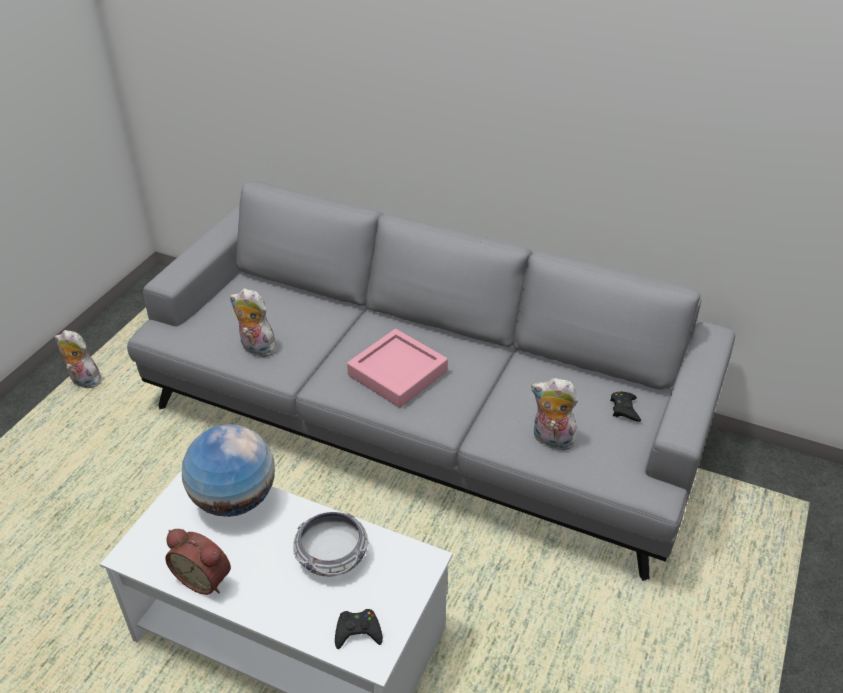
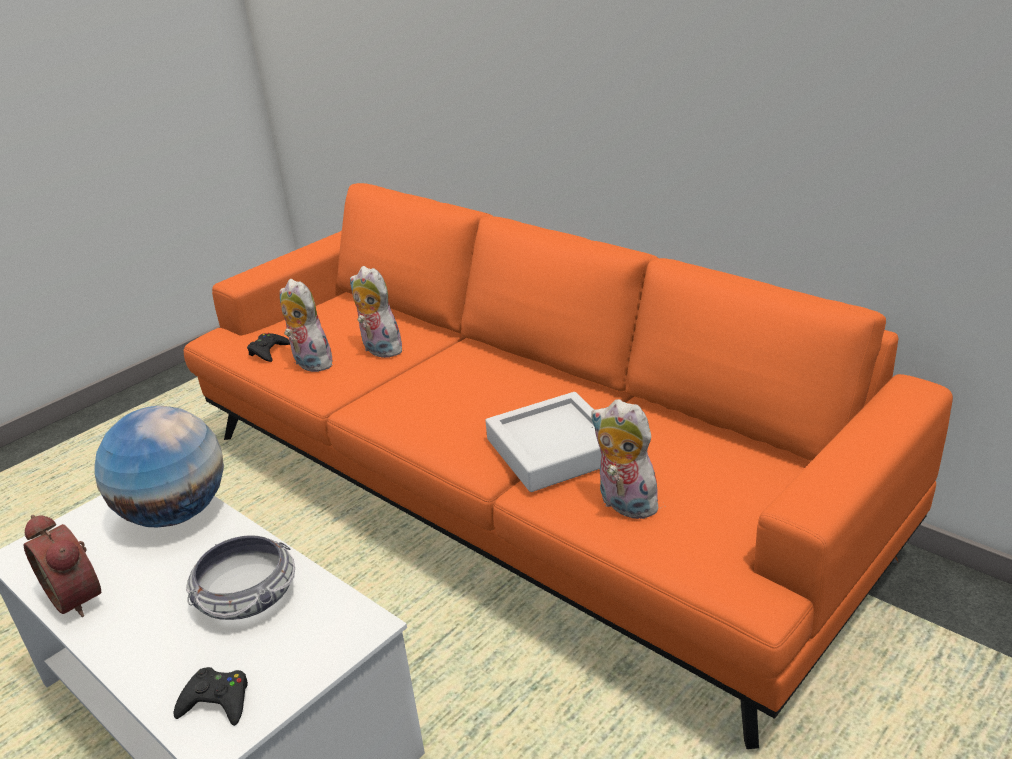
camera: 20 degrees right, 10 degrees down
plush toy [55,330,102,388] -> plush toy moved to [350,266,402,358]
grey sofa [127,181,735,581] -> orange sofa [184,183,953,749]
pink tray [347,329,448,408] -> none
black game controller [610,392,641,422] -> black game controller moved to [247,333,290,362]
none -> grey tray [485,392,601,492]

